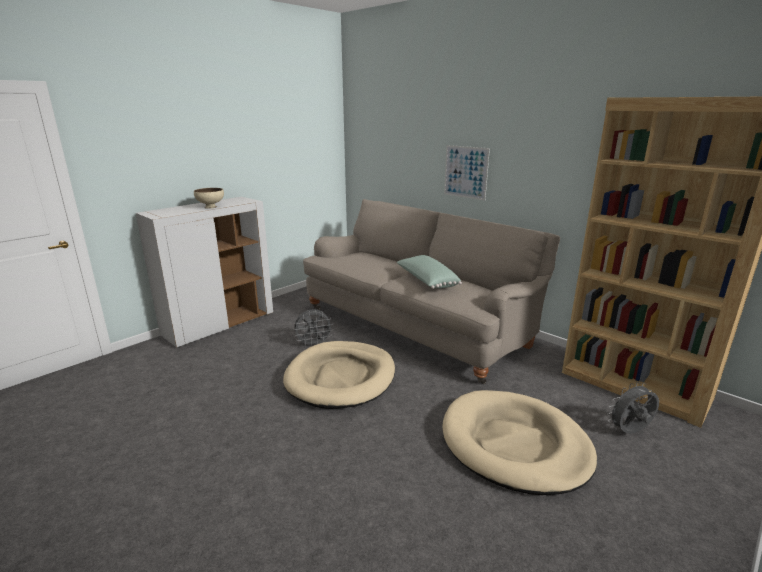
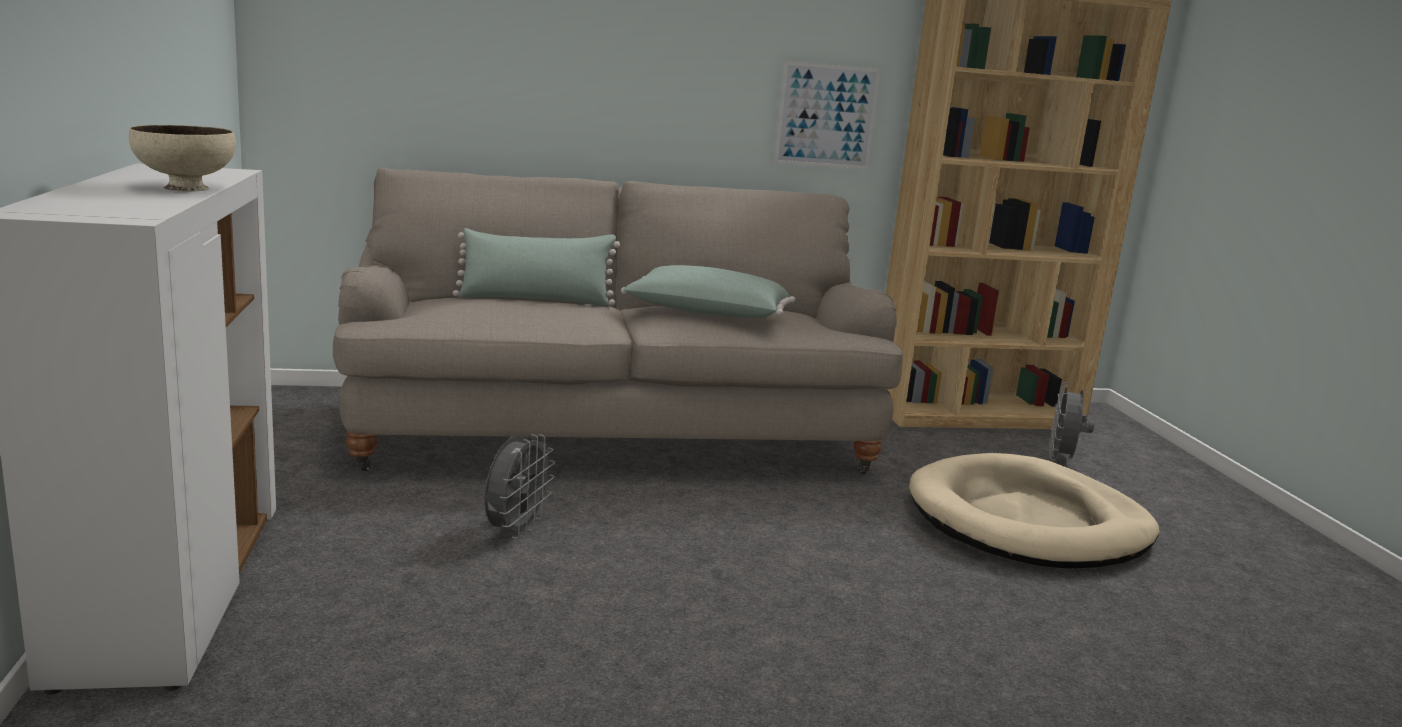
camera: 55 degrees left, 5 degrees down
beige dog bed [283,341,395,409] -> none
picture [444,145,490,200] -> picture moved to [774,61,881,169]
none -> green pillow [453,228,620,307]

